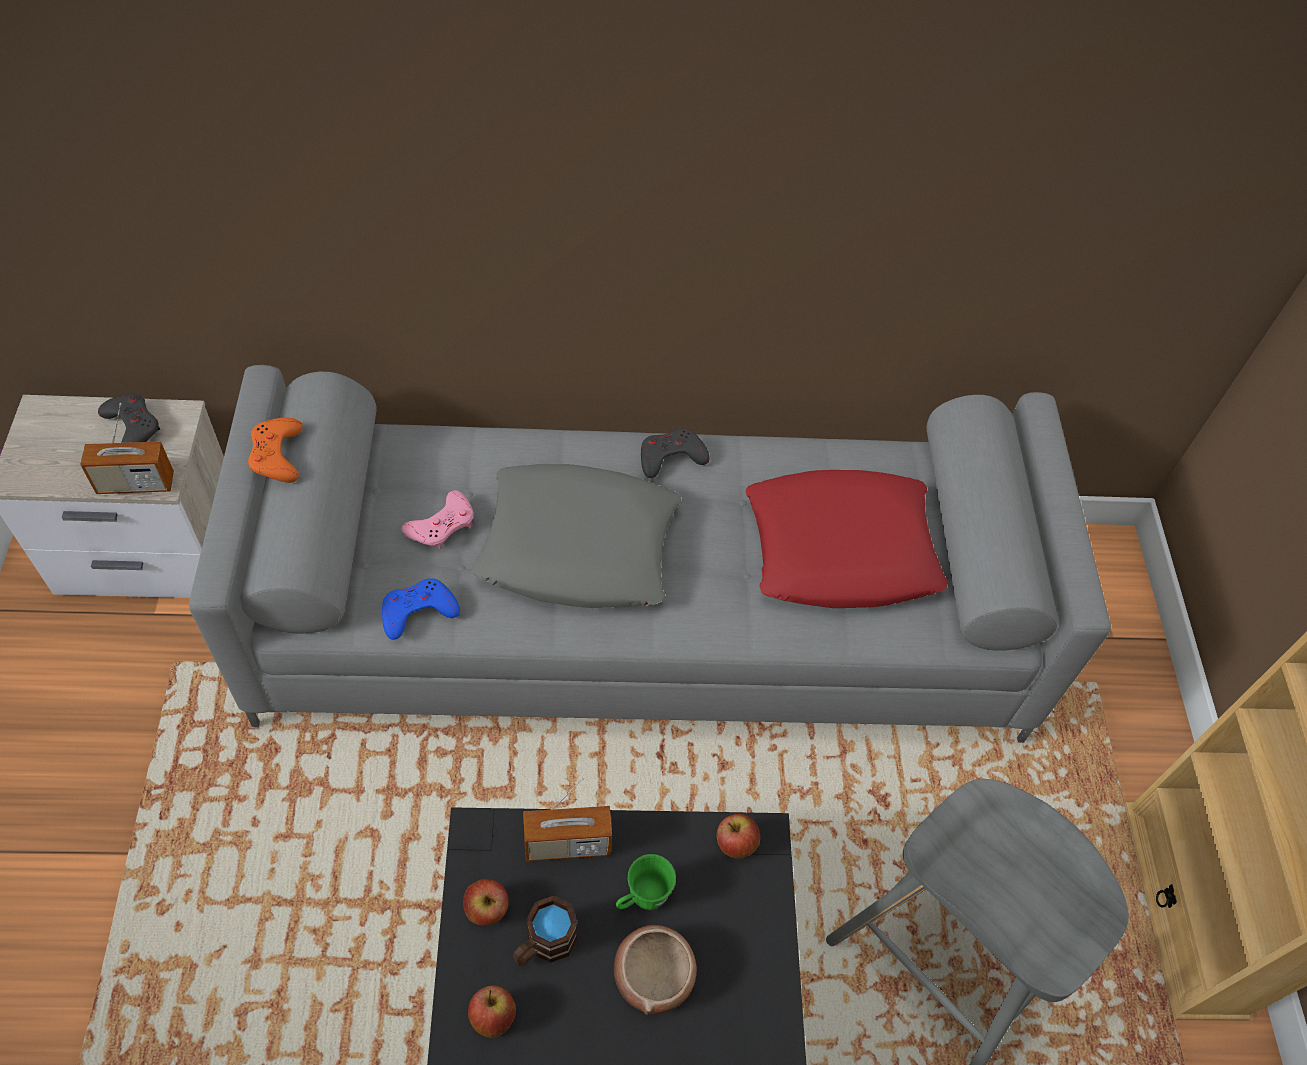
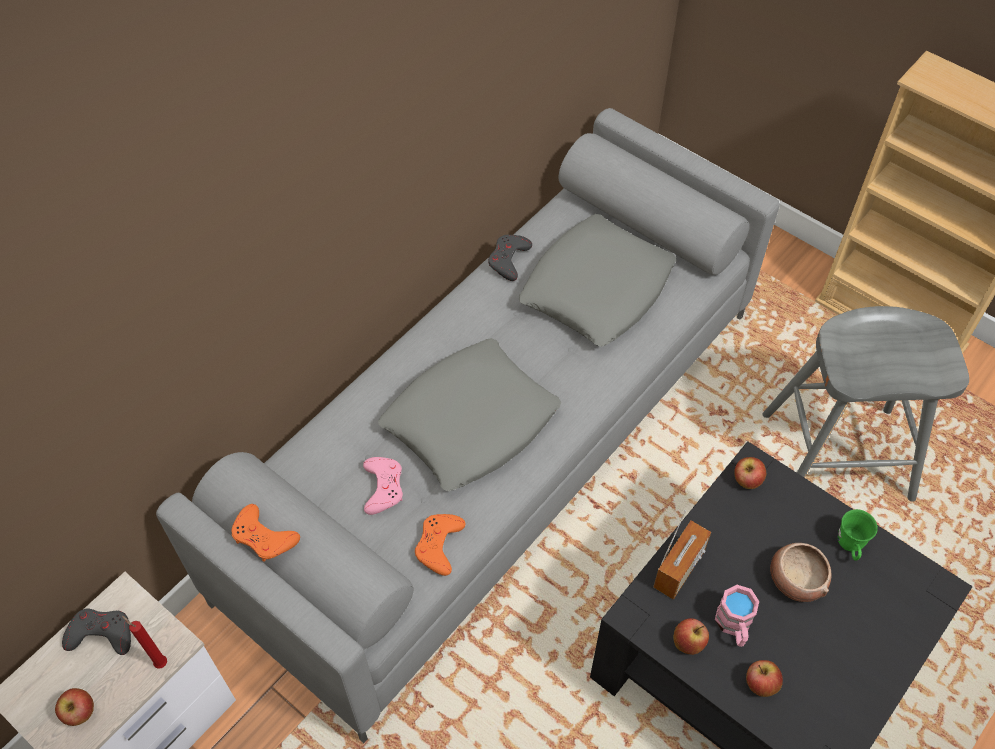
camera: 45 degrees left, 0 degrees up
radio [80,403,174,494] -> red candle [122,616,167,669]
blue game controller [382,578,460,640] -> orange game controller [415,514,466,576]
brown mug [513,896,577,966] -> pink mug [715,585,759,647]
green mug [616,854,676,910] -> green mug moved to [837,509,878,561]
grey game controller [641,428,710,478] -> grey game controller moved to [488,235,532,281]
red pillow [746,470,948,608] -> grey pillow [518,214,676,347]
none -> apple [55,688,94,726]

